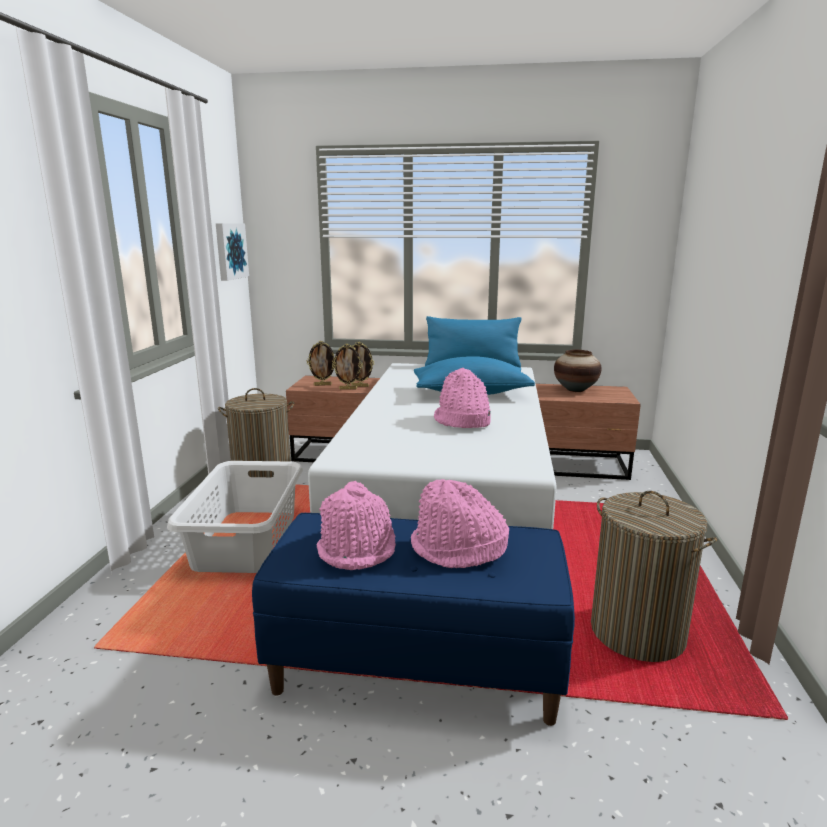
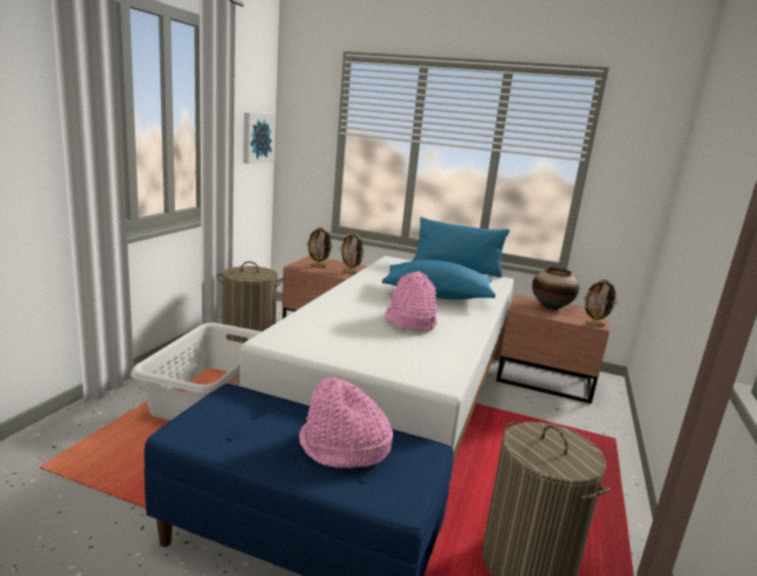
camera: 10 degrees right, 0 degrees up
pink hat [316,481,396,570] -> none
picture frame [332,344,363,390] -> picture frame moved to [583,279,618,327]

